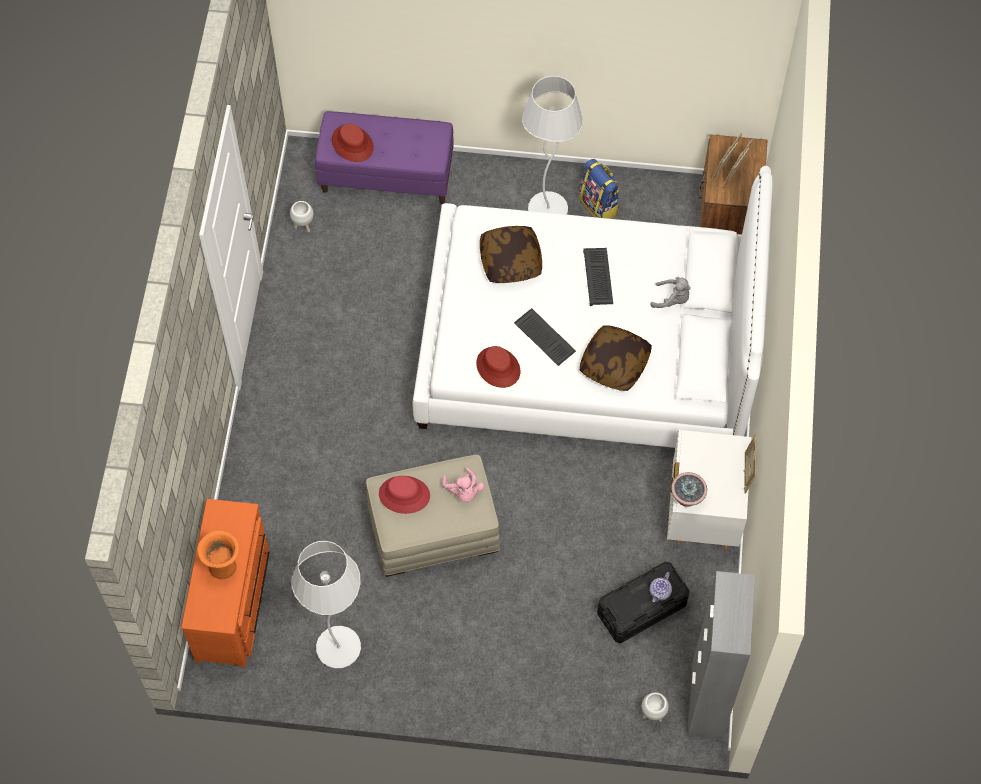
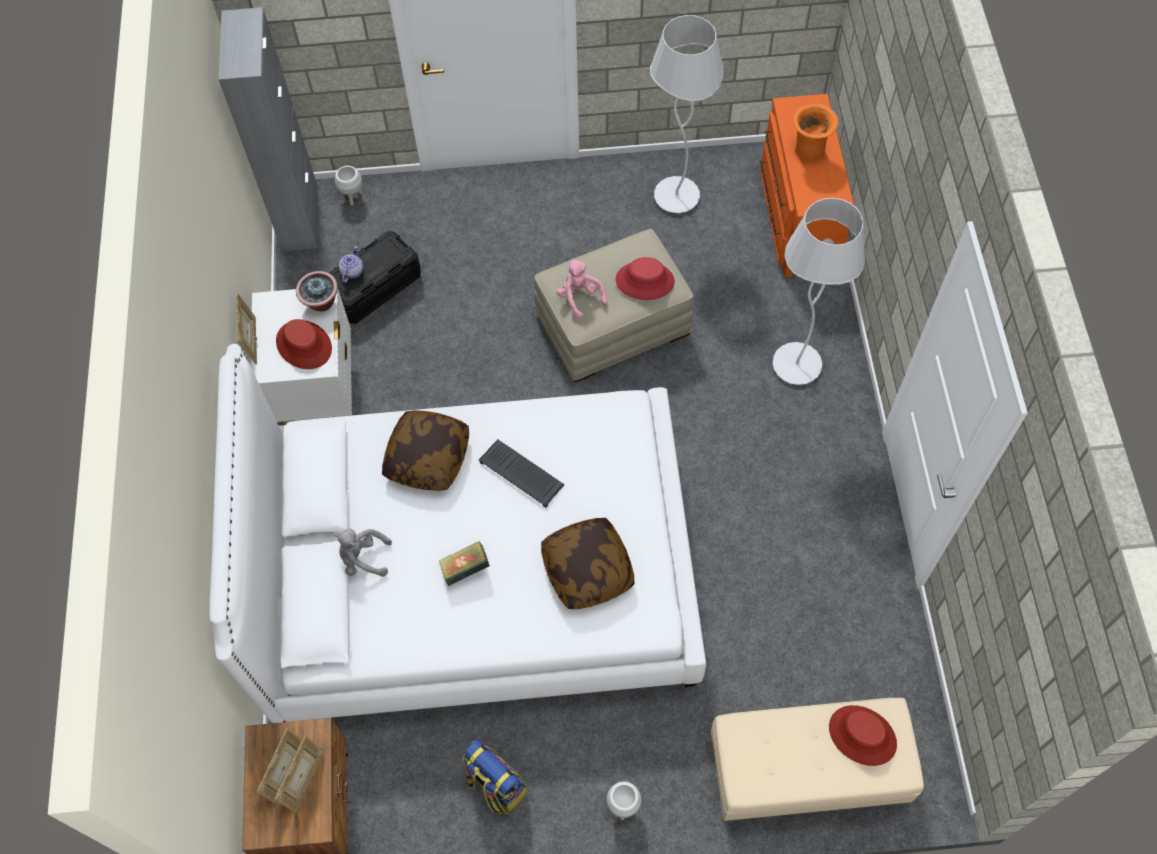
camera: 170 degrees right, 0 degrees up
white planter [290,201,314,232] -> white planter moved to [607,781,641,820]
purple bench [315,111,454,204] -> beige bench [711,698,924,821]
red hat [476,346,520,388] -> red hat moved to [276,319,332,369]
white floor lamp [522,76,583,215] -> white floor lamp moved to [773,198,865,385]
keyboard [583,248,613,306] -> book [439,541,490,586]

